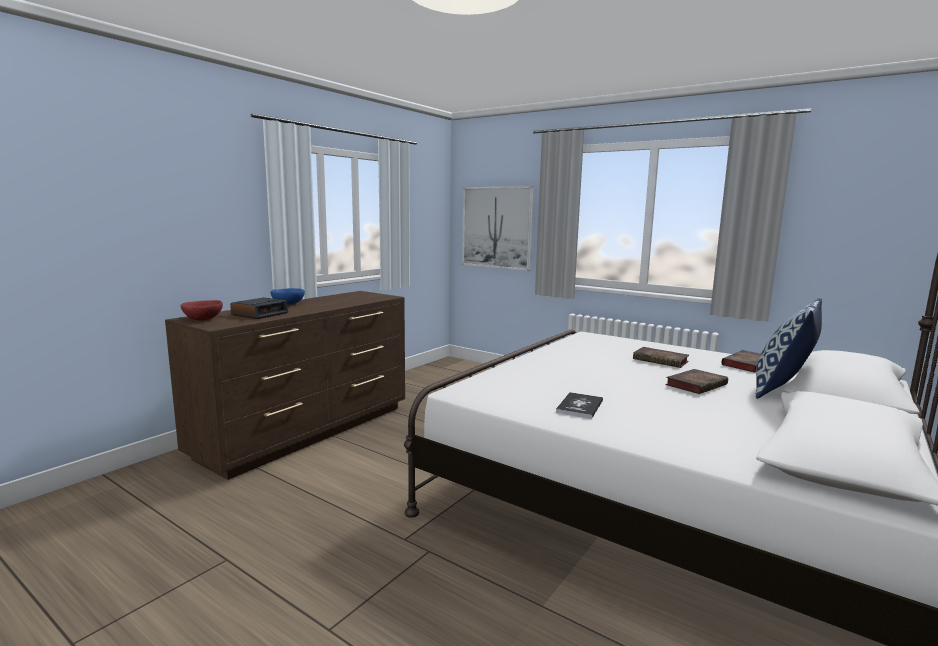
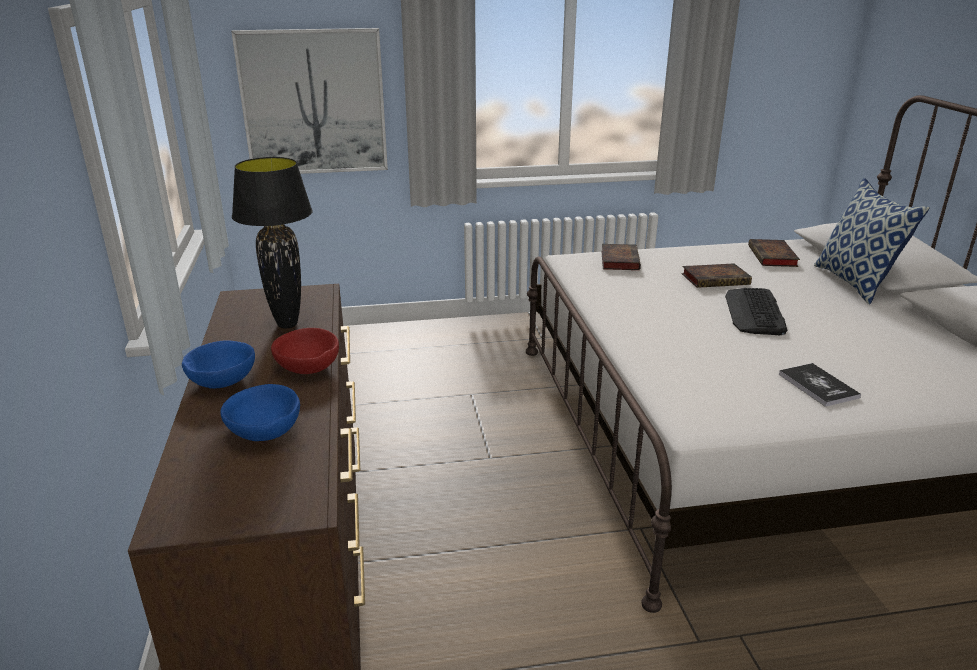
camera: 45 degrees left, 15 degrees up
red bowl [181,300,223,321] -> red bowl moved to [271,328,339,374]
alarm clock [230,297,288,319] -> blue bowl [220,384,300,441]
book [665,369,728,394] -> book moved to [601,244,641,270]
none -> black table lamp [232,157,313,329]
none -> keyboard [725,288,787,335]

